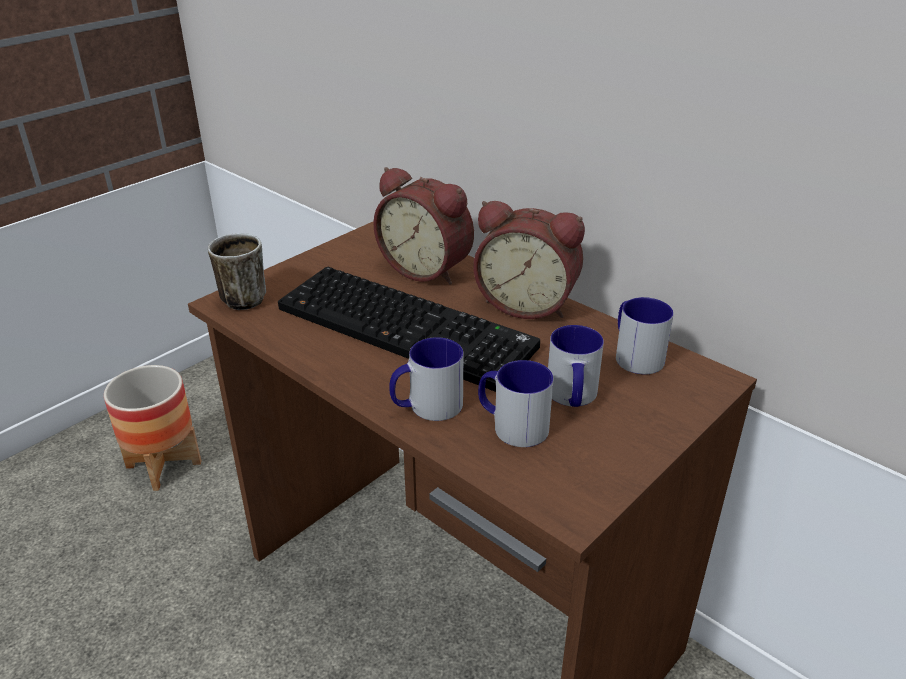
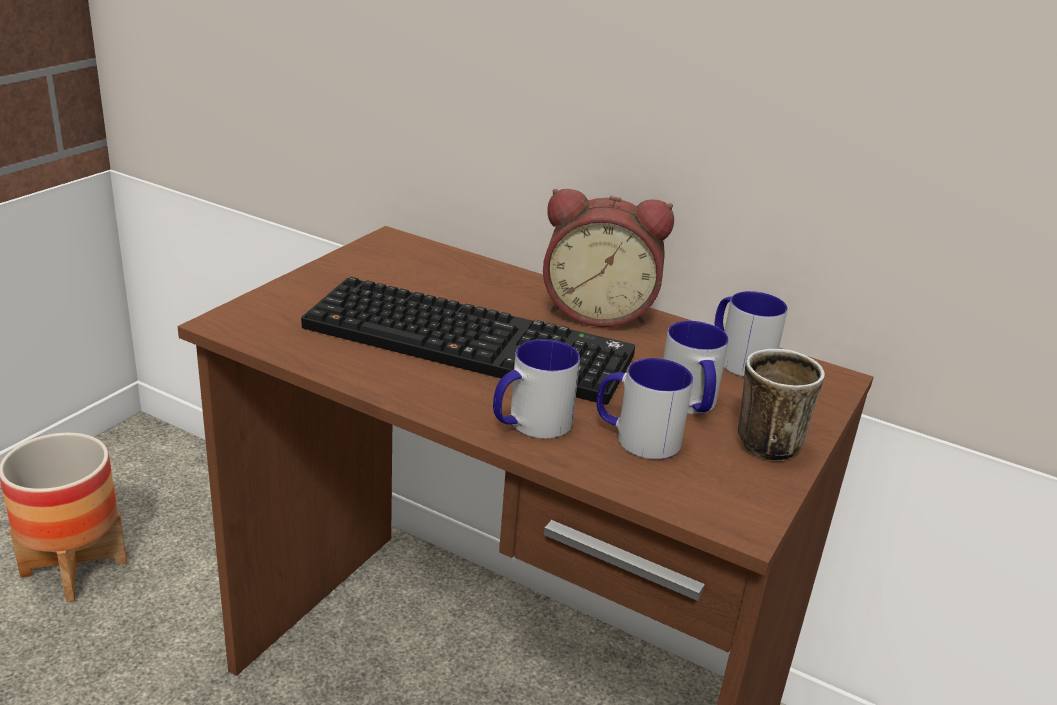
camera: 15 degrees left, 5 degrees down
mug [208,233,266,310] -> mug moved to [738,349,825,461]
alarm clock [373,167,474,285] -> none

